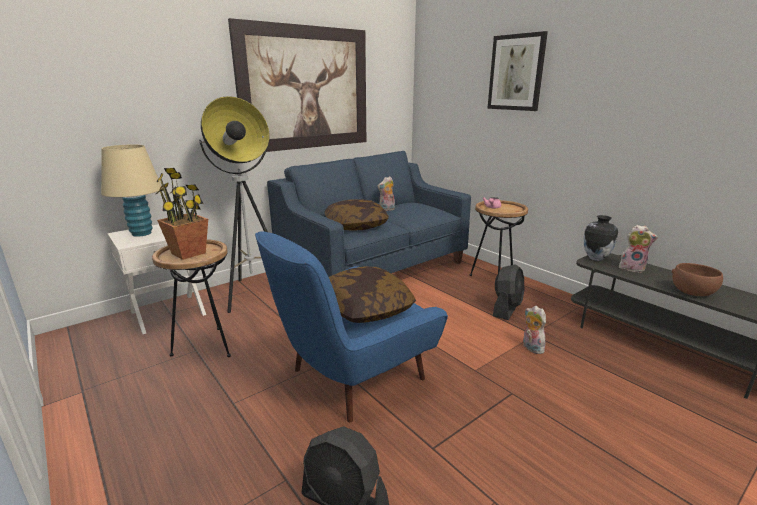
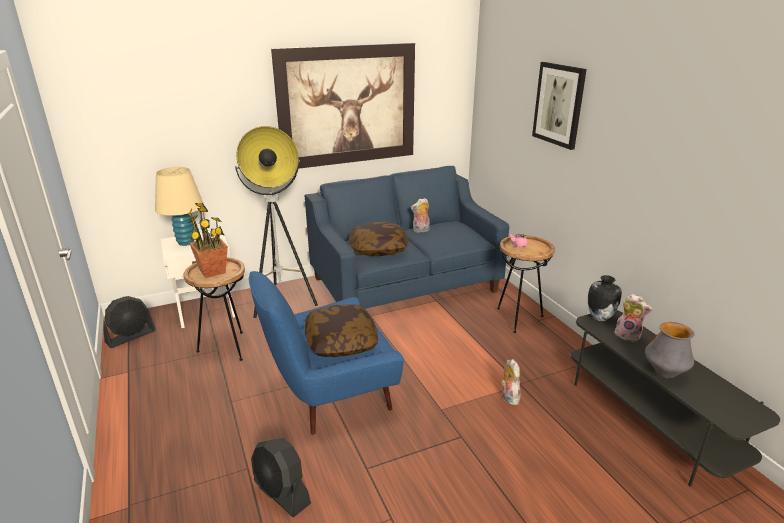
camera: 15 degrees right, 5 degrees up
black fan [493,264,524,320] -> black fan moved to [104,296,156,348]
brown bowl [672,263,723,296] -> vase [645,322,695,378]

